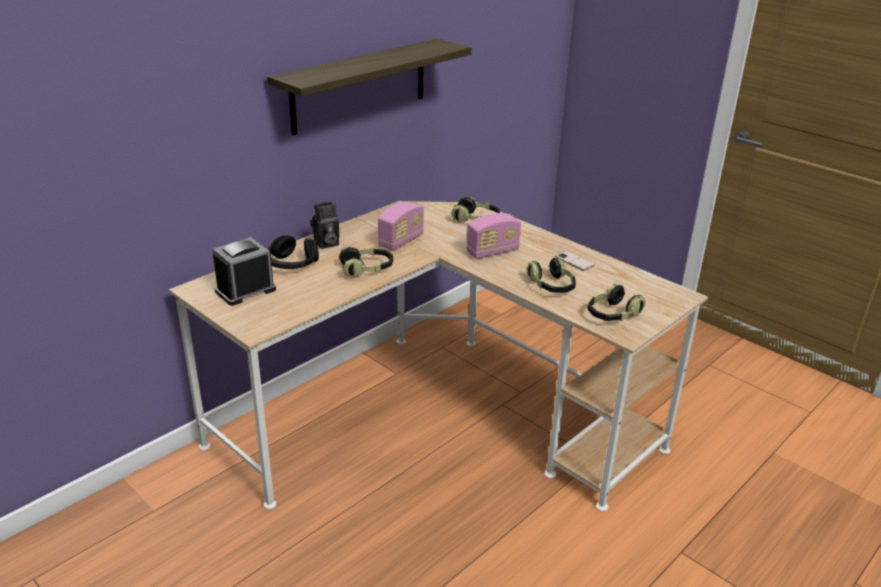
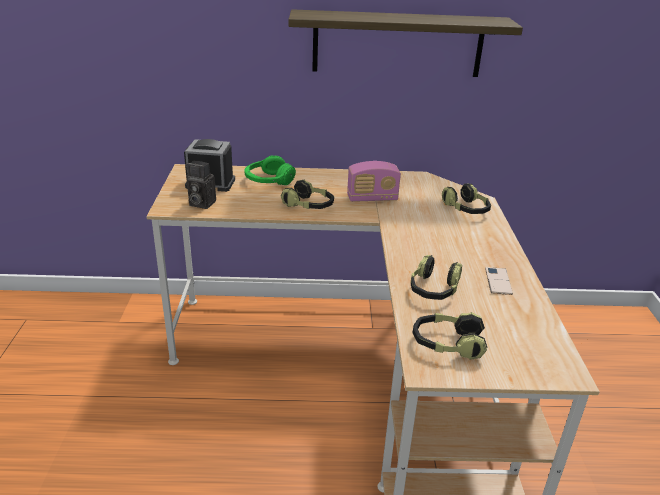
camera: 45 degrees right, 0 degrees up
black headphones [268,235,319,269] -> green headphones [245,155,296,185]
camera [310,202,339,249] -> camera moved to [187,161,216,209]
radio [466,213,521,259] -> none

